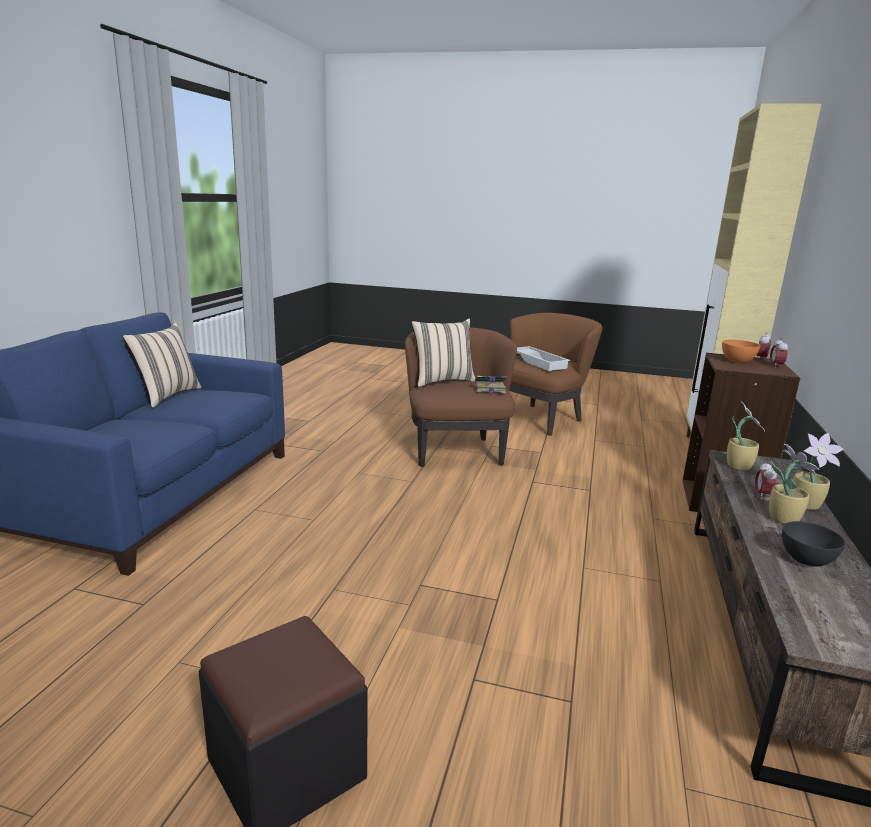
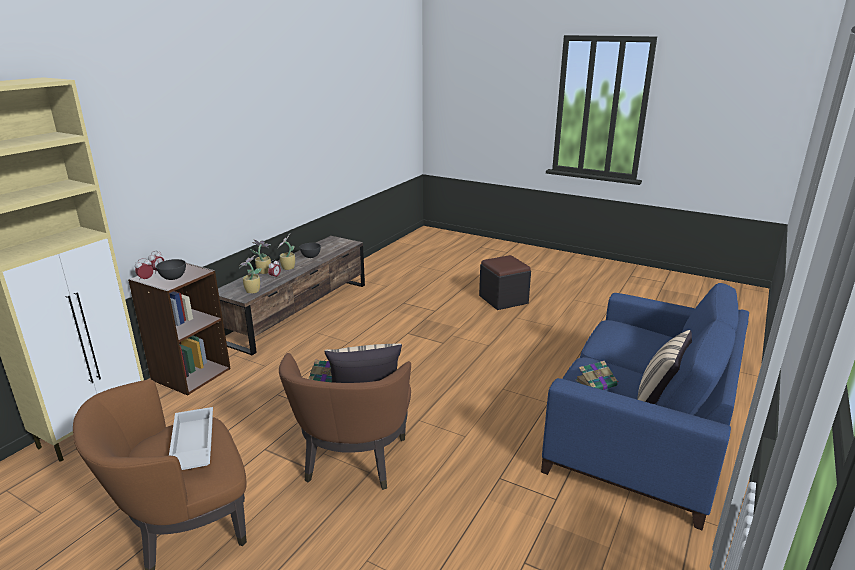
camera: 165 degrees left, 5 degrees up
orange bowl [722,340,760,363] -> grey bowl [156,259,186,280]
none -> book [576,361,619,390]

